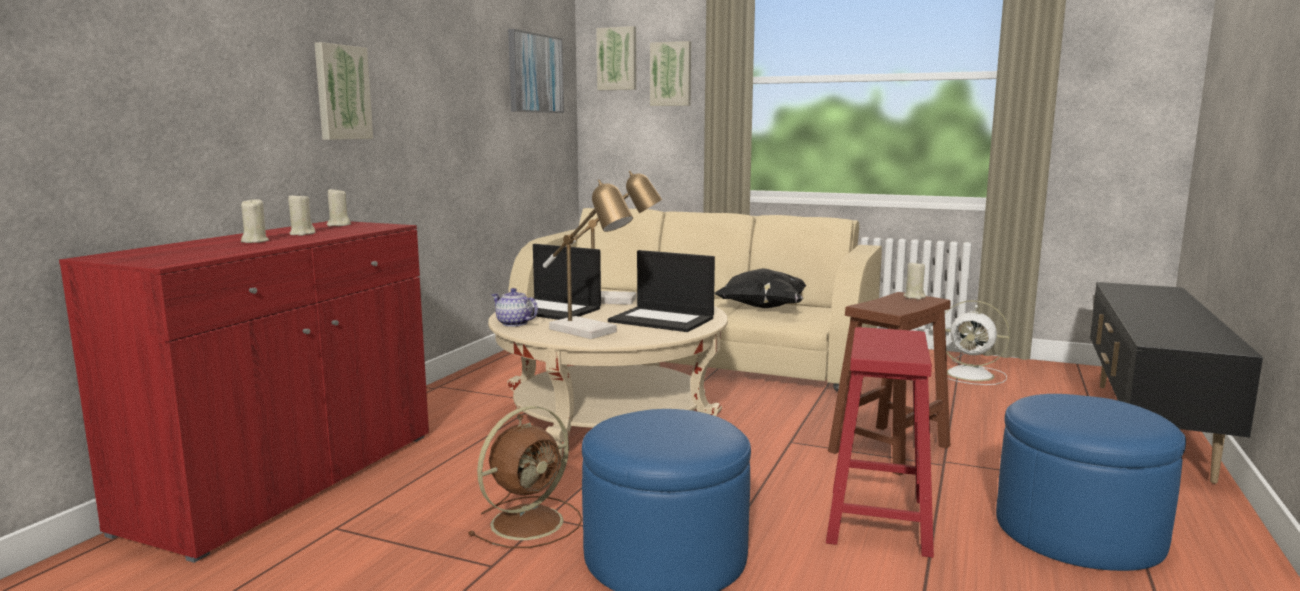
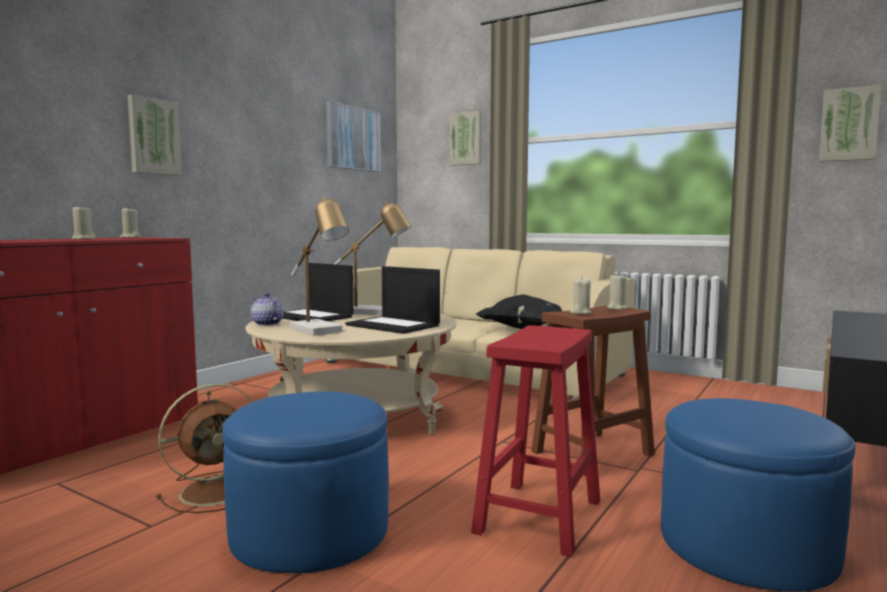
camera: 10 degrees right, 5 degrees down
beige candle [241,198,269,243] -> beige candle moved to [570,277,592,314]
picture [596,26,636,90] -> picture moved to [819,85,882,162]
white fan [945,300,1010,385] -> none

